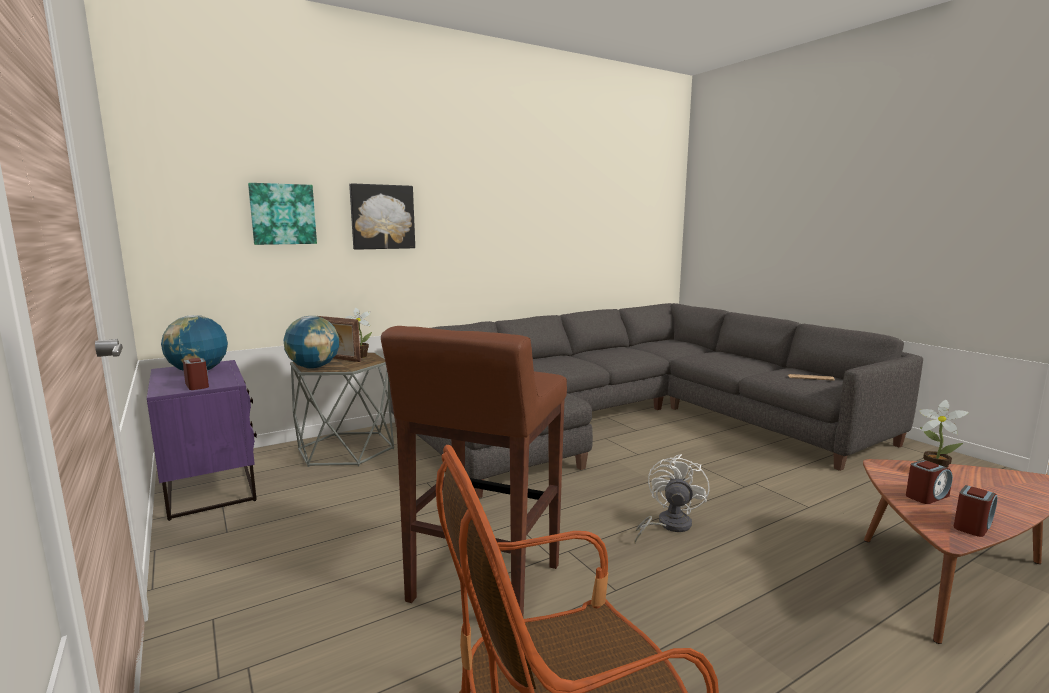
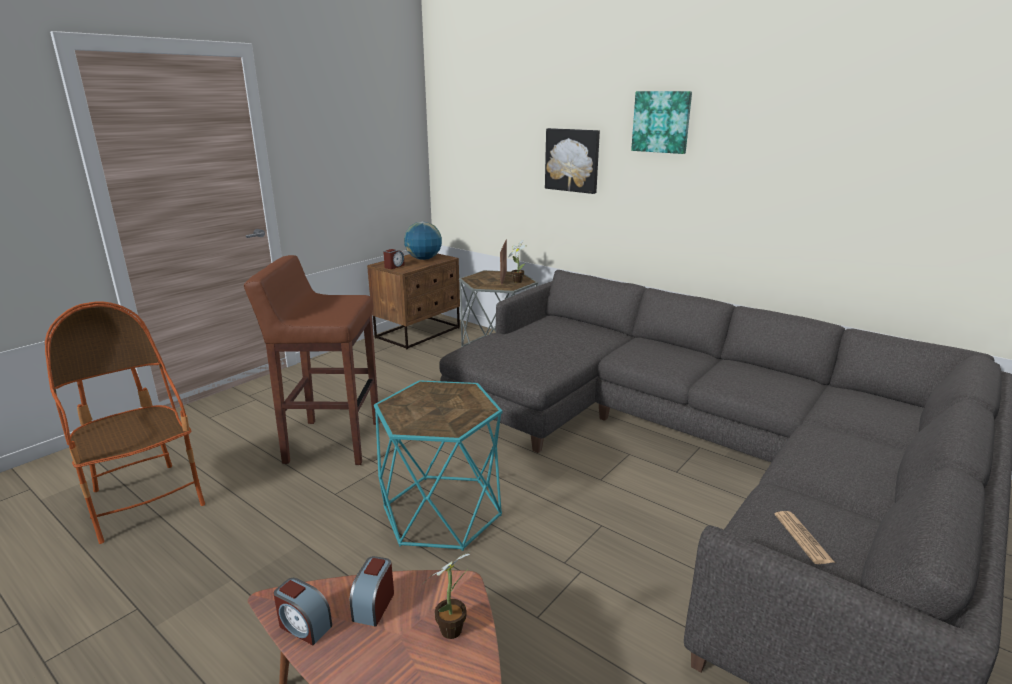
camera: 70 degrees right, 10 degrees up
purple nightstand [147,360,257,521] -> brown nightstand [367,253,460,350]
picture [248,183,317,245] -> picture moved to [631,91,692,154]
globe [284,316,339,368] -> none
white fan [635,454,710,543] -> turquoise side table [374,380,502,551]
alarm clock [906,460,953,504] -> alarm clock turned 60 degrees clockwise [350,556,394,627]

